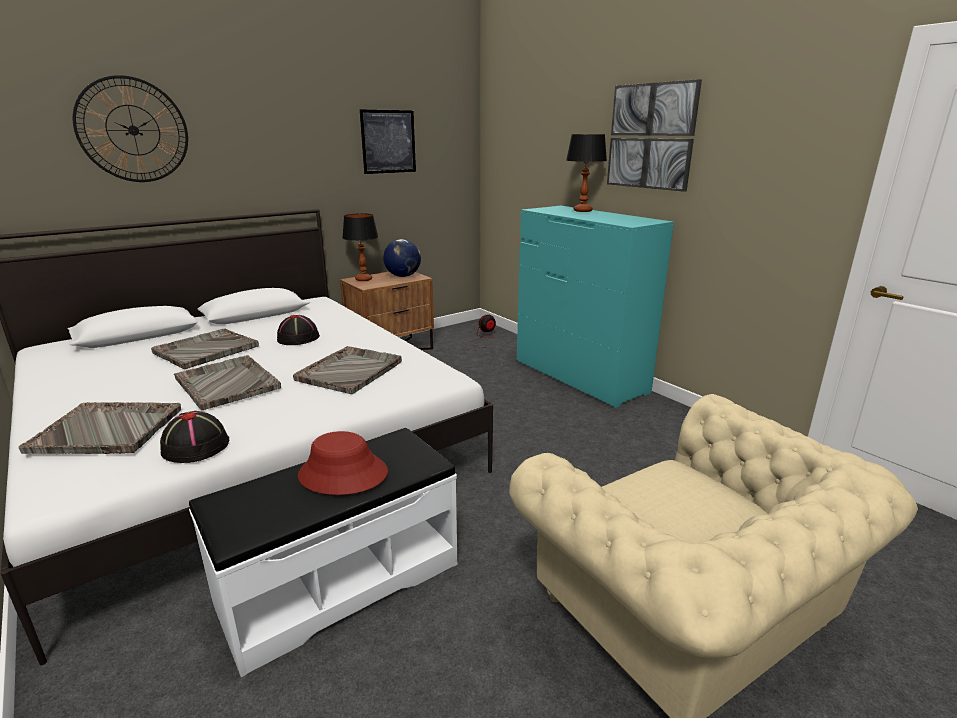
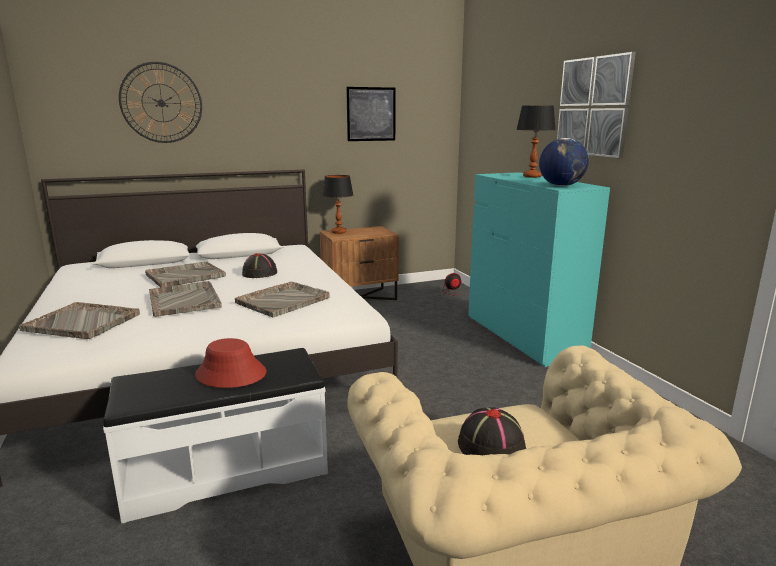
camera: 15 degrees right, 5 degrees down
black hat [160,411,229,463] -> black hat moved to [458,407,526,455]
globe [383,239,421,277] -> globe moved to [539,138,589,186]

